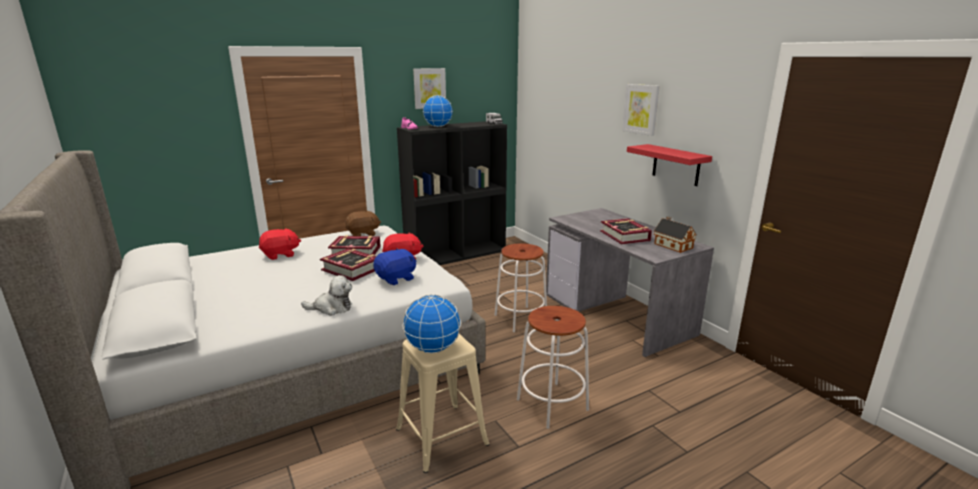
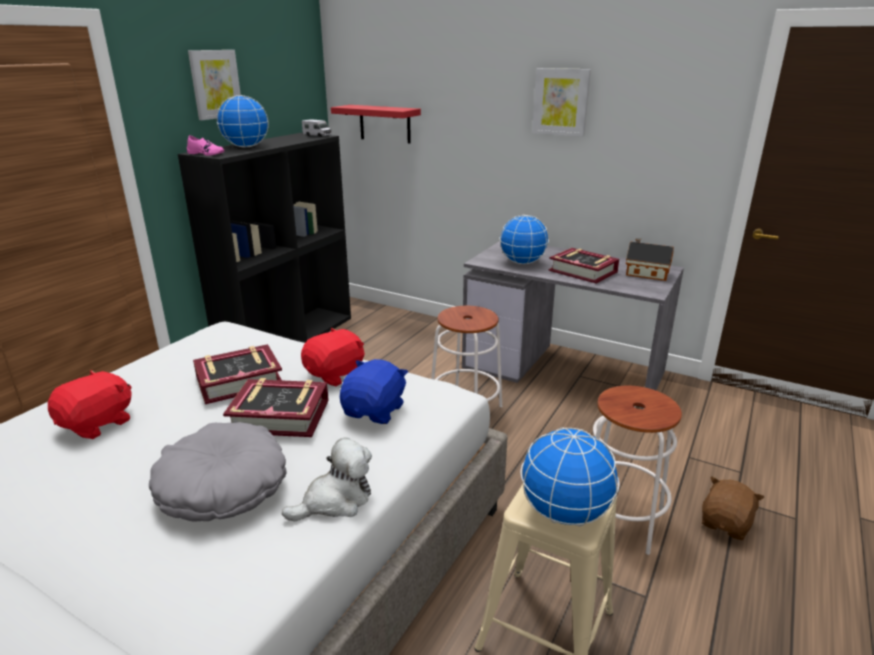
camera: 30 degrees left, 5 degrees up
brown plush toy [345,211,381,236] -> brown plush toy moved to [702,477,765,540]
red shelf [627,144,712,186] -> red shelf moved to [331,105,421,143]
none -> grey pillow [149,422,286,522]
none -> globe [499,215,549,264]

